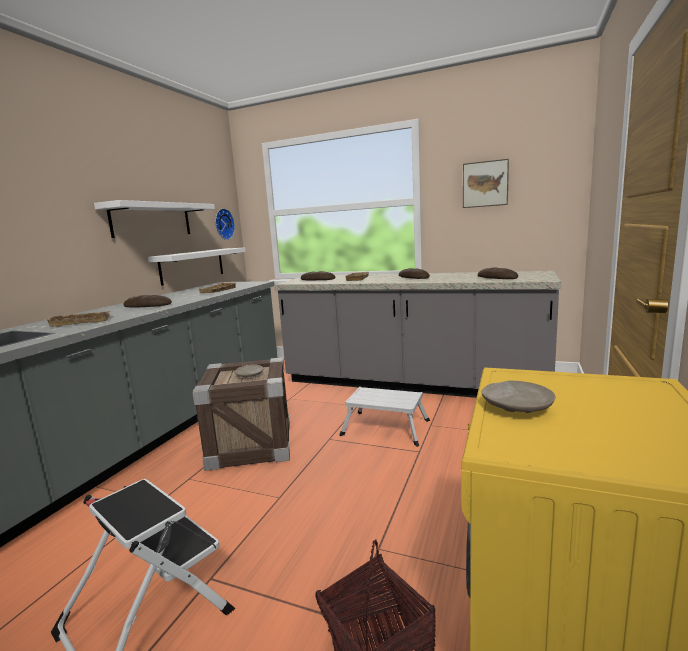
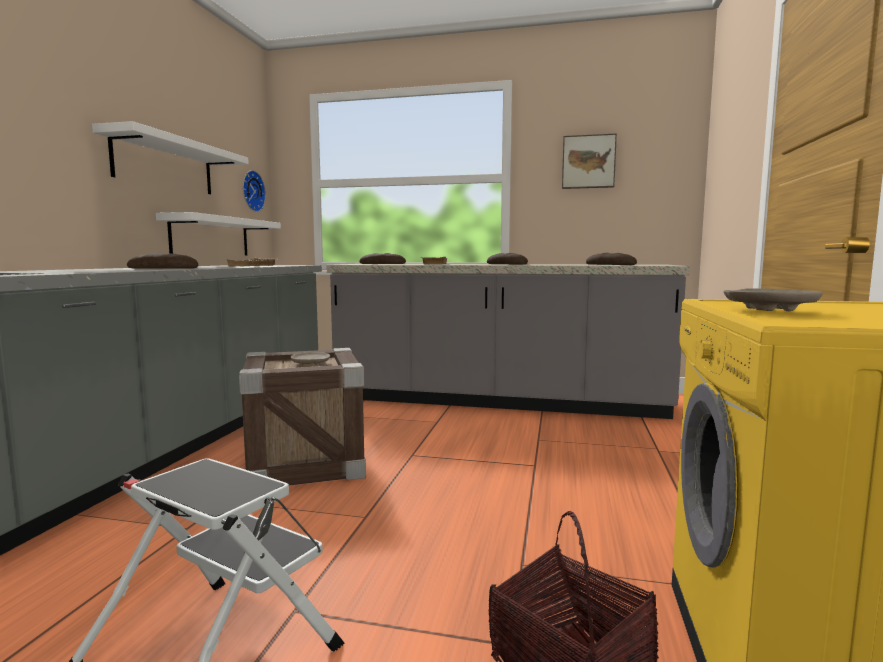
camera: 10 degrees left, 5 degrees down
beige tray [44,311,111,327] -> none
white step ladder [339,387,430,447] -> none

